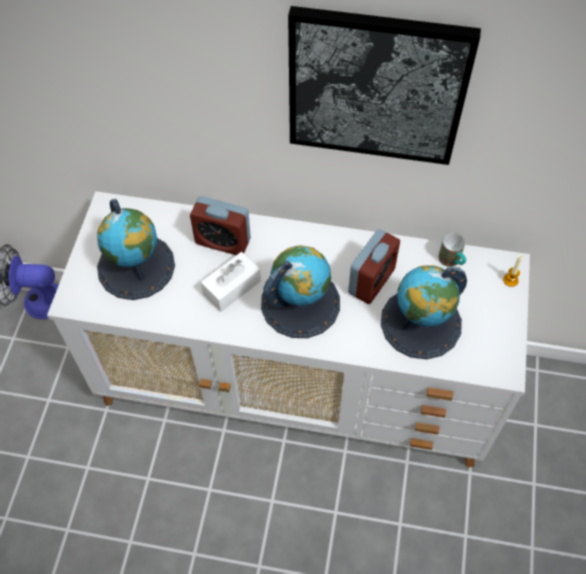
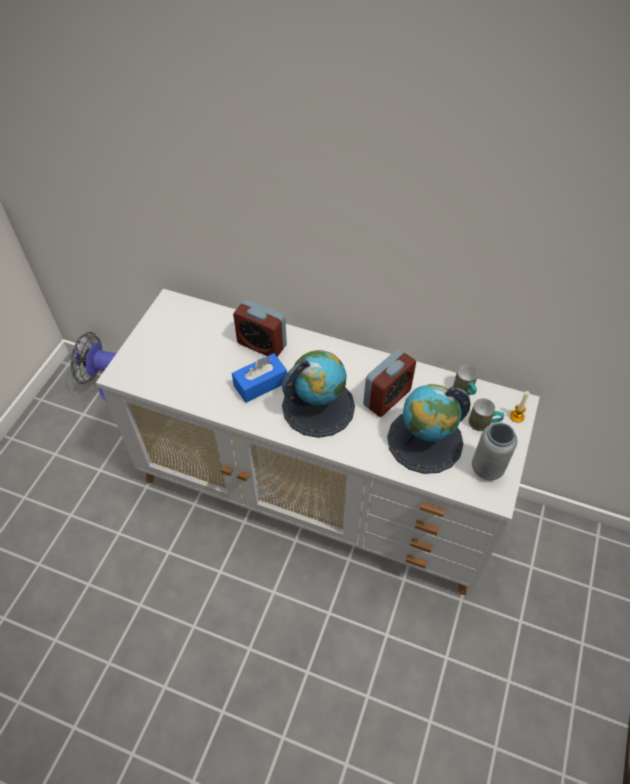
camera: 10 degrees right, 5 degrees down
globe [97,199,175,300] -> none
white tissue box [201,252,261,312] -> blue tissue box [232,353,287,403]
picture [288,6,481,165] -> none
none -> mug [469,398,505,431]
none -> grey vase [472,422,518,480]

